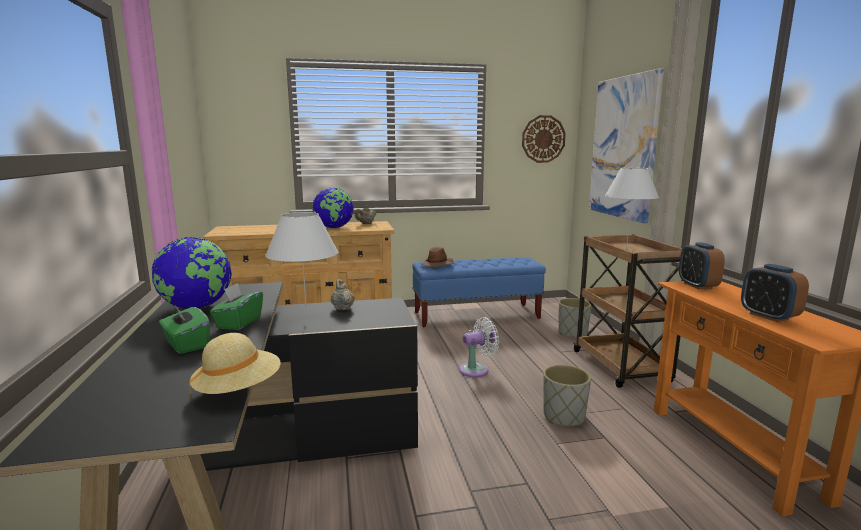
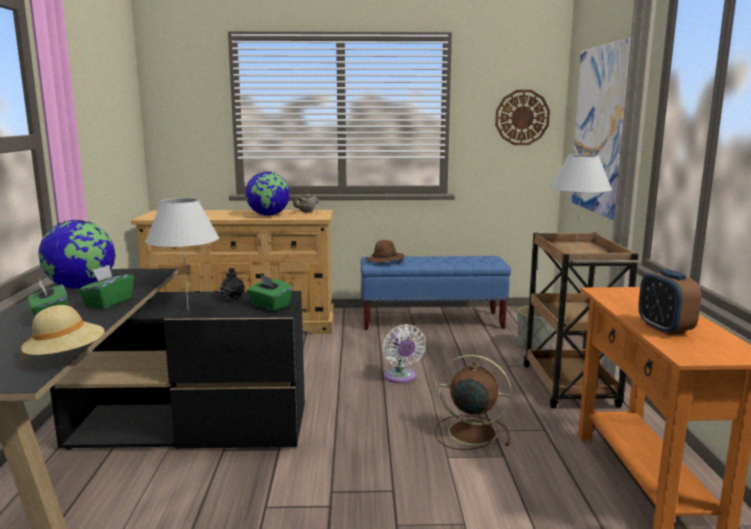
camera: 10 degrees right, 0 degrees up
beige teapot [331,279,355,310] -> black teapot [220,268,245,300]
white fan [459,317,499,377] -> white fan turned 90 degrees clockwise [383,324,426,383]
grey planter [543,365,591,426] -> brown fan [435,355,512,450]
alarm clock [679,242,725,289] -> none
none -> green tissue box [247,275,292,311]

